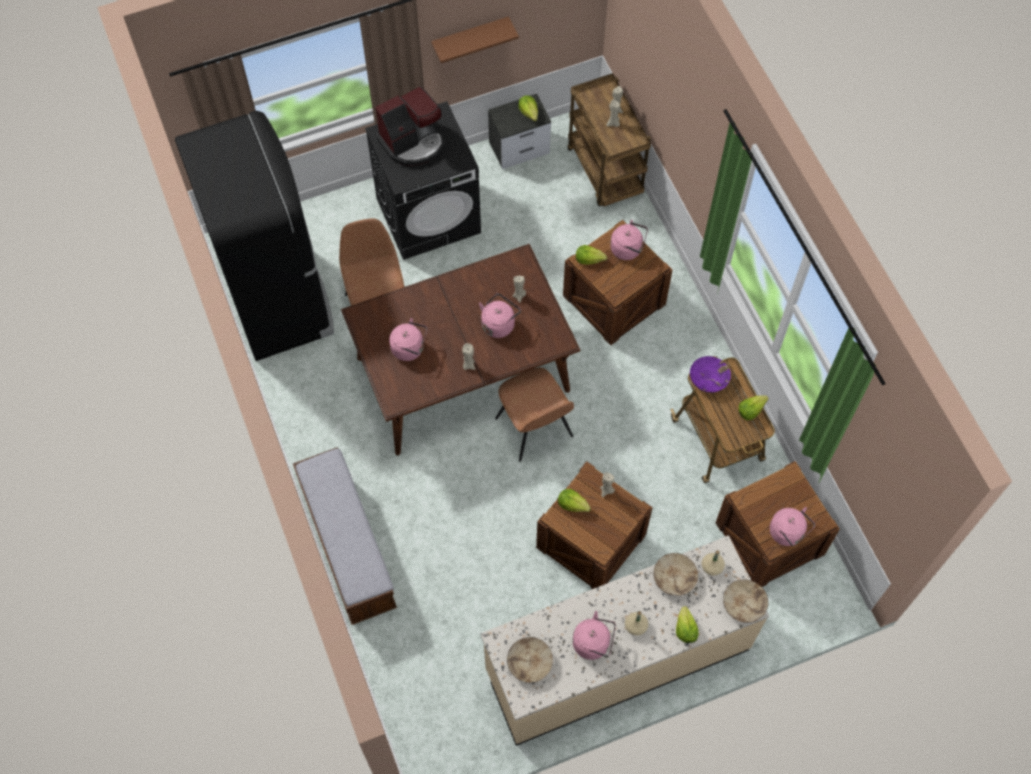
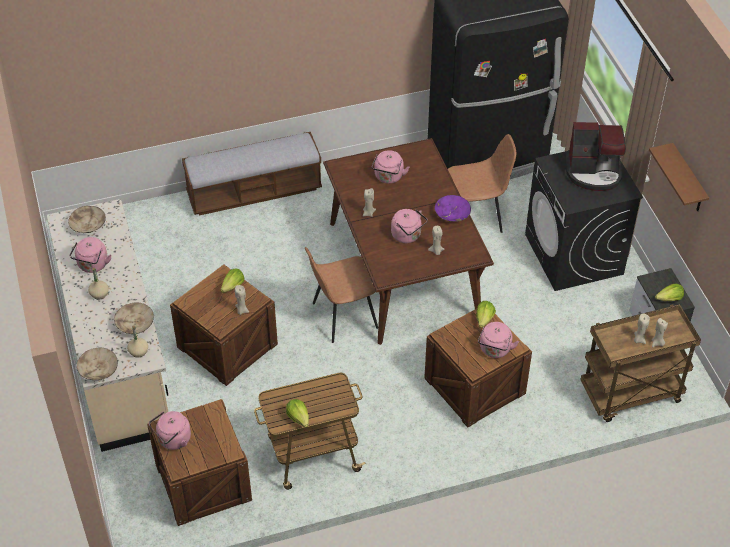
camera: 95 degrees right, 15 degrees down
coffee machine [375,86,445,166] -> coffee machine turned 60 degrees counterclockwise [565,122,626,191]
lettuce [676,606,699,643] -> none
purple bowl [690,356,731,393] -> purple bowl moved to [435,195,471,222]

